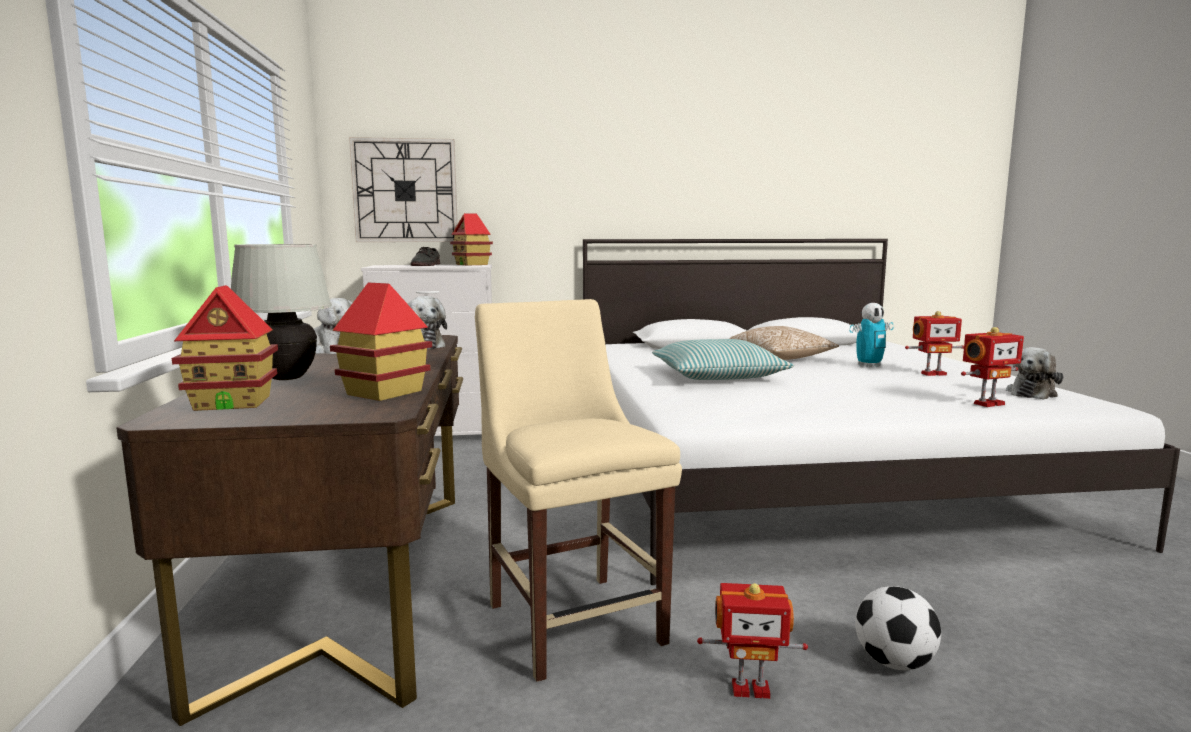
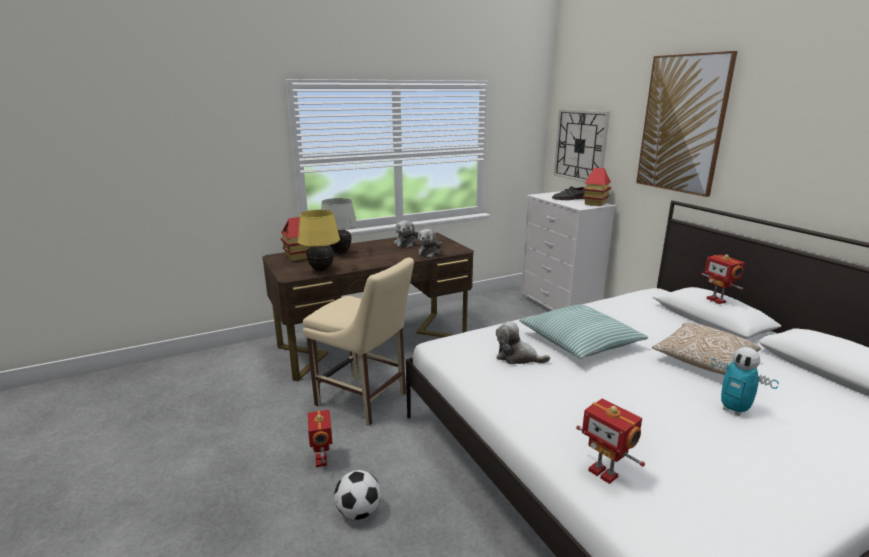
camera: 70 degrees right, 10 degrees up
toy house [330,283,433,401] -> yellow table lamp [298,210,340,272]
beige chair [475,299,682,682] -> beige chair turned 75 degrees clockwise [303,257,414,426]
toy robot [905,311,964,376] -> toy robot moved to [701,255,745,304]
plush toy [1006,347,1064,400] -> plush toy moved to [496,321,550,364]
none -> picture [636,51,737,197]

